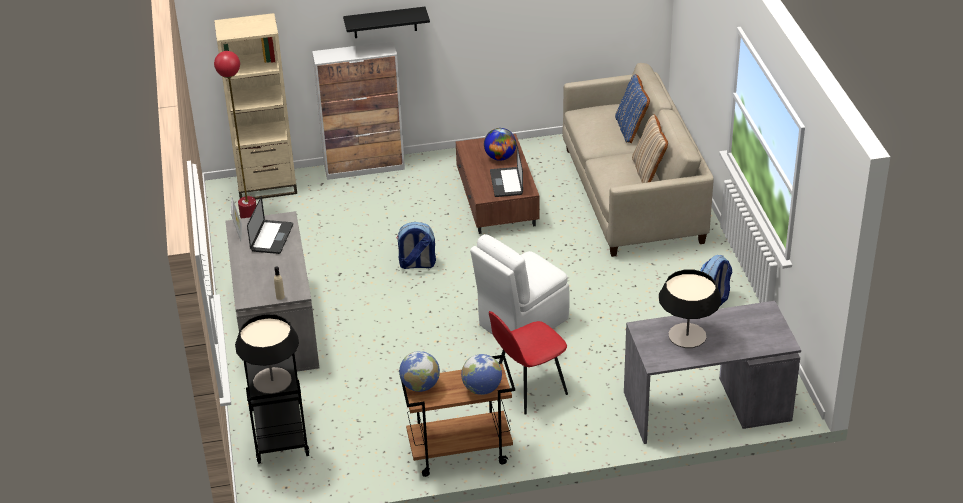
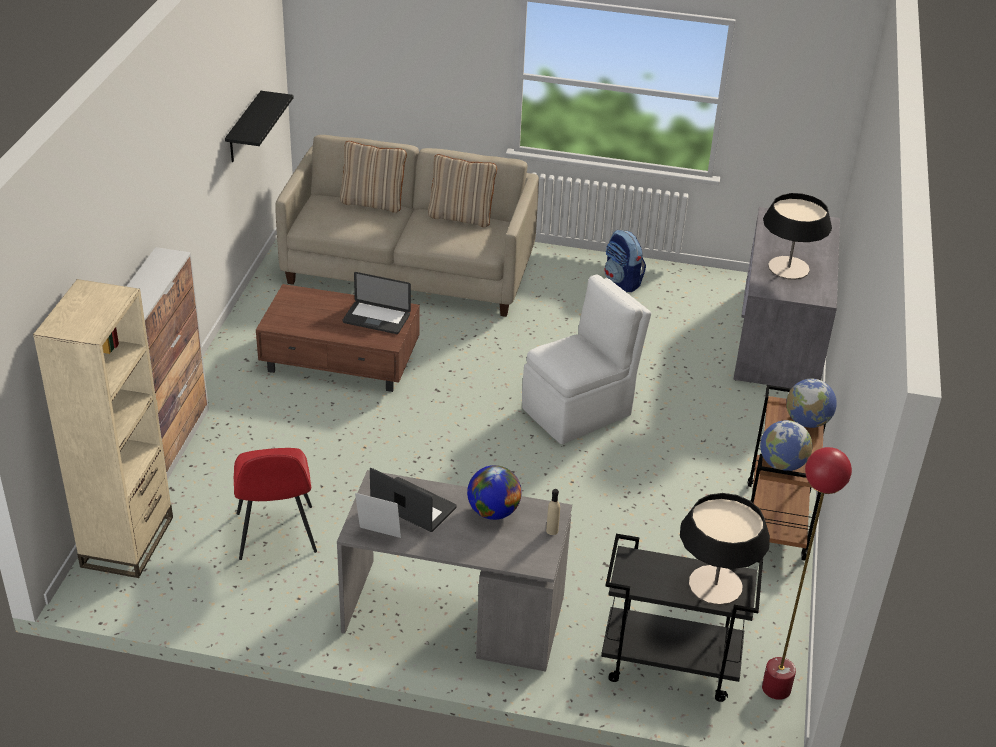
camera: 70 degrees left, 0 degrees up
red floor lamp [214,51,256,219] -> red floor lamp moved to [762,447,852,700]
black shelf [343,7,430,38] -> black shelf moved to [225,91,293,162]
backpack [396,222,436,269] -> none
white chair [470,234,570,335] -> white chair turned 105 degrees counterclockwise [522,275,651,444]
globe [484,128,516,161] -> globe moved to [467,465,522,520]
red chair [489,311,568,415] -> red chair moved to [234,448,317,560]
blue pillow [615,74,650,143] -> beige pillow [340,141,407,213]

